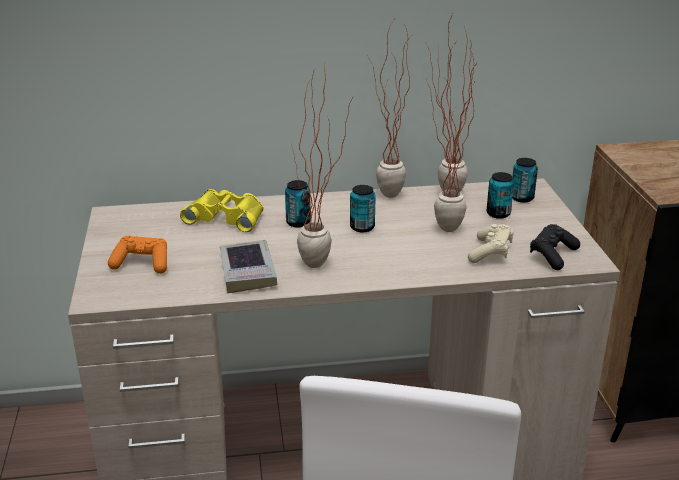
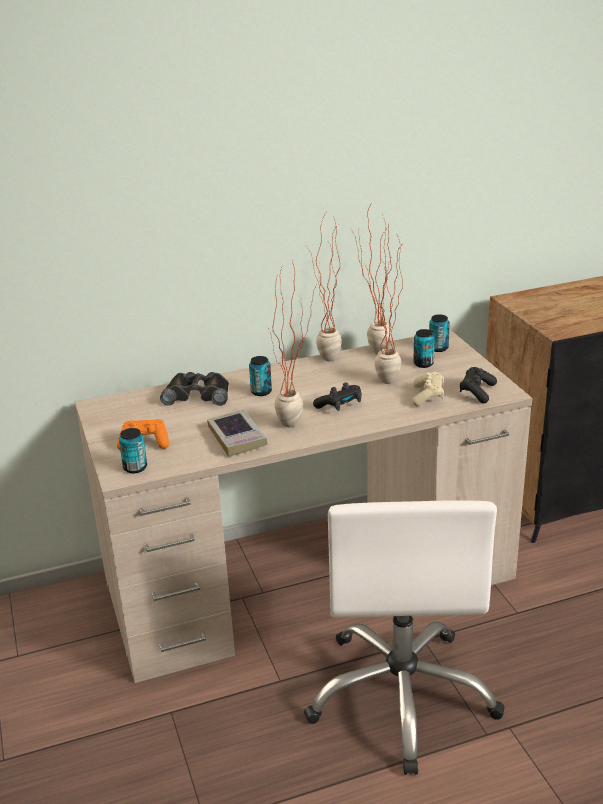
camera: 10 degrees left, 0 degrees up
yellow binoculars [180,189,264,232] -> black binoculars [160,372,229,406]
can [350,185,376,232] -> can moved to [119,428,147,474]
none -> black game controller [313,382,362,411]

